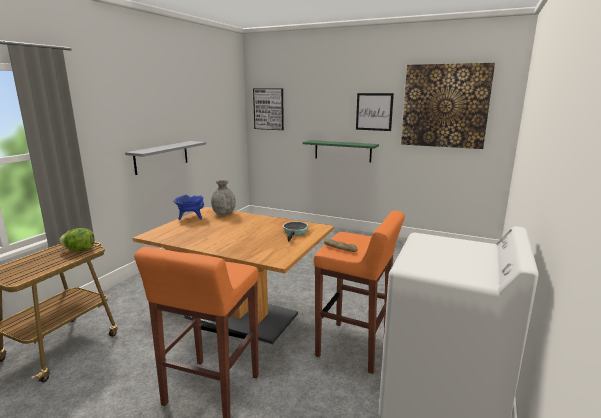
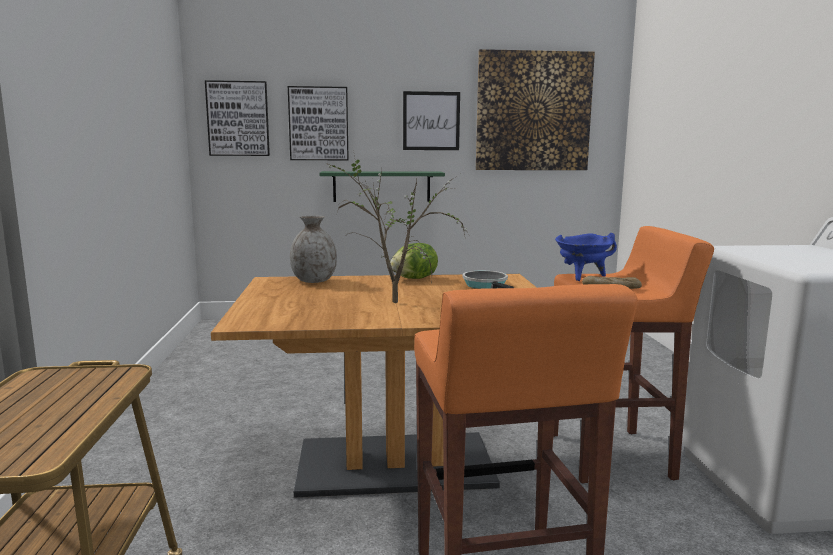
camera: 30 degrees left, 5 degrees down
lettuce [59,228,94,251] -> lettuce moved to [390,243,438,279]
grey shelf [125,141,206,175] -> none
blue cooking pot [173,195,204,220] -> blue cooking pot moved to [555,233,617,281]
none -> picture [288,86,349,160]
none -> potted plant [326,155,468,303]

